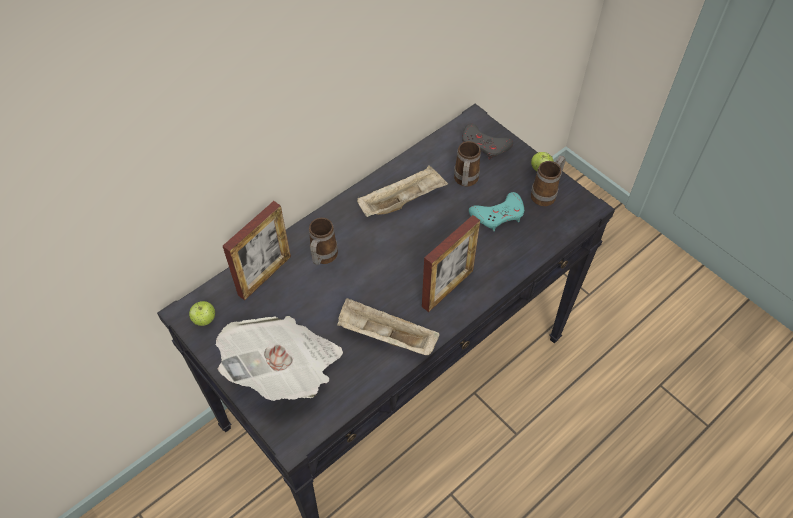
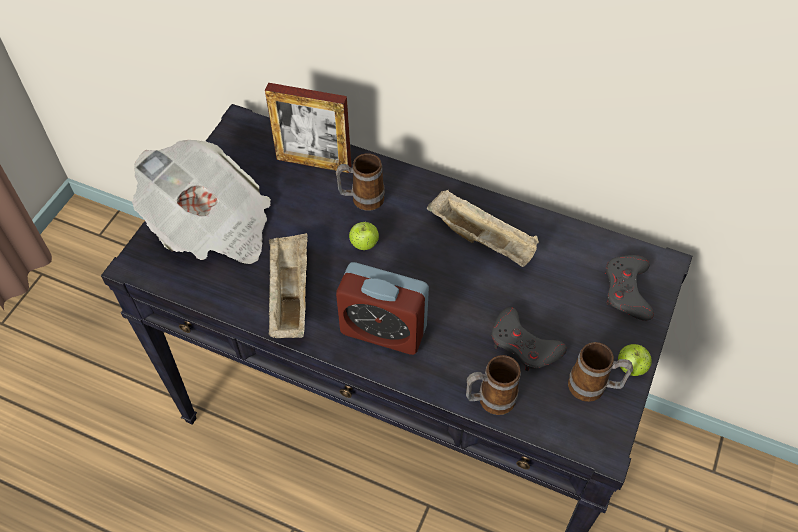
camera: 65 degrees right, 0 degrees up
apple [189,301,215,326] -> apple moved to [349,222,379,250]
picture frame [422,215,480,312] -> alarm clock [336,262,429,355]
mug [454,141,481,186] -> mug moved to [466,355,521,415]
turquoise game controller [469,192,524,231] -> grey game controller [492,307,567,371]

